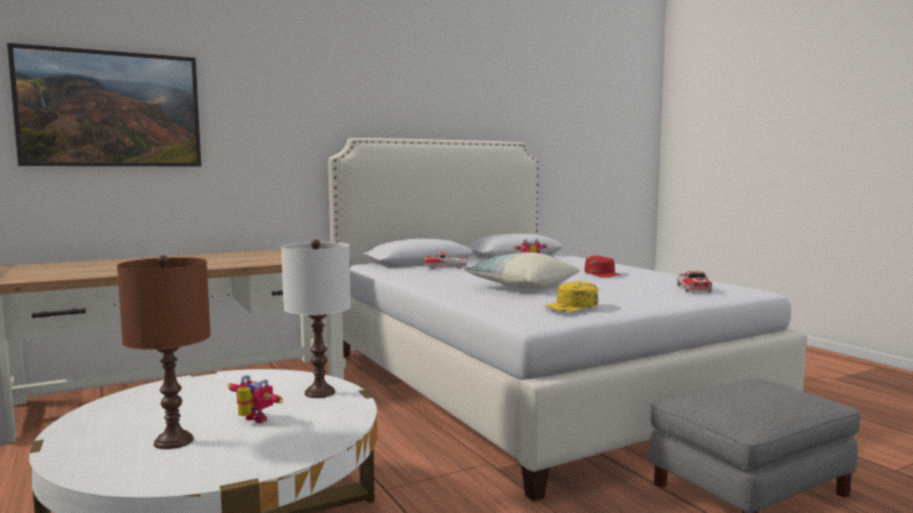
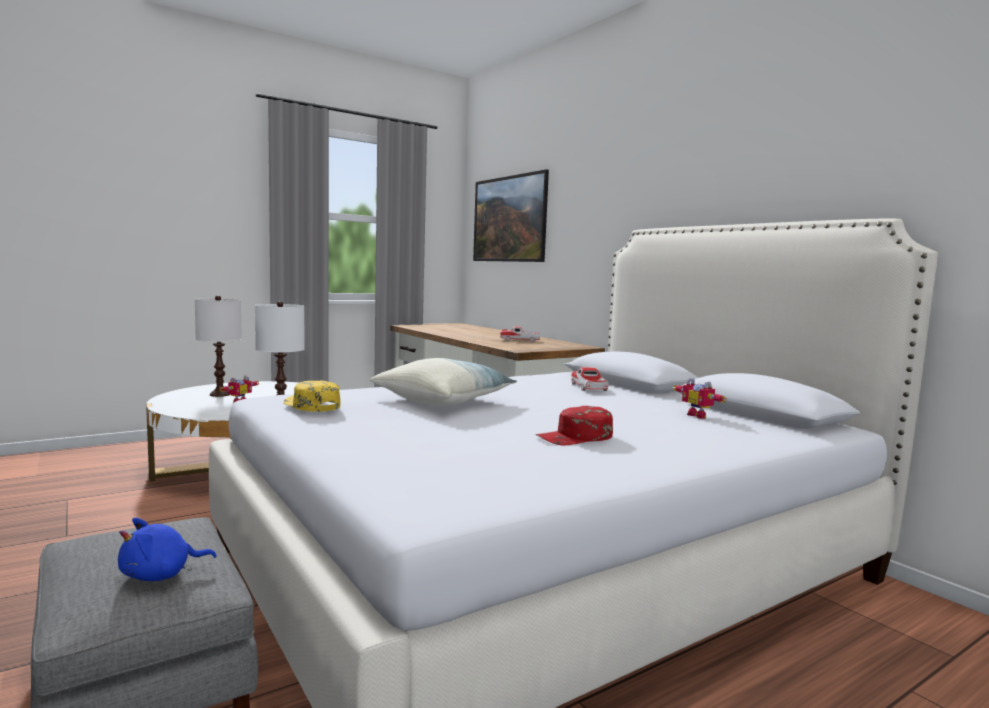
camera: 85 degrees right, 0 degrees up
brown table lamp [117,255,211,449] -> white table lamp [195,296,242,397]
toy car [677,271,712,292] -> toy car moved to [500,326,540,342]
none -> blue plush toy [118,518,216,581]

